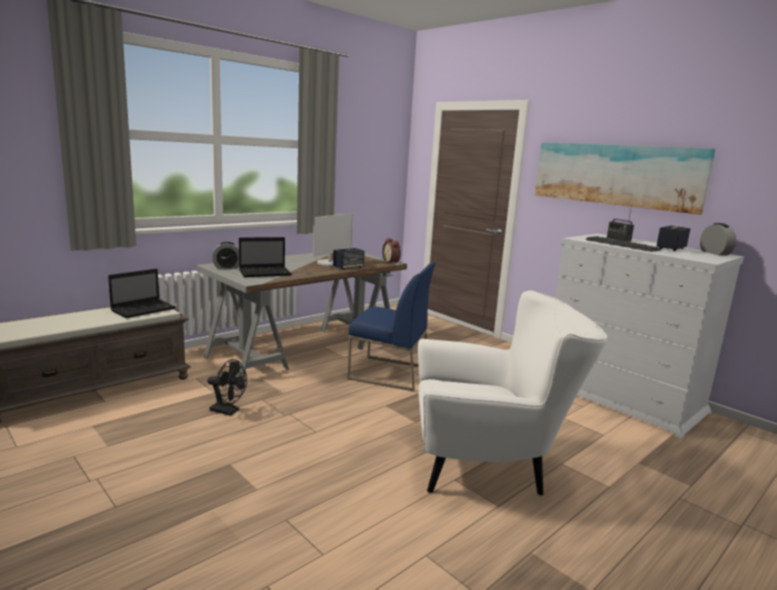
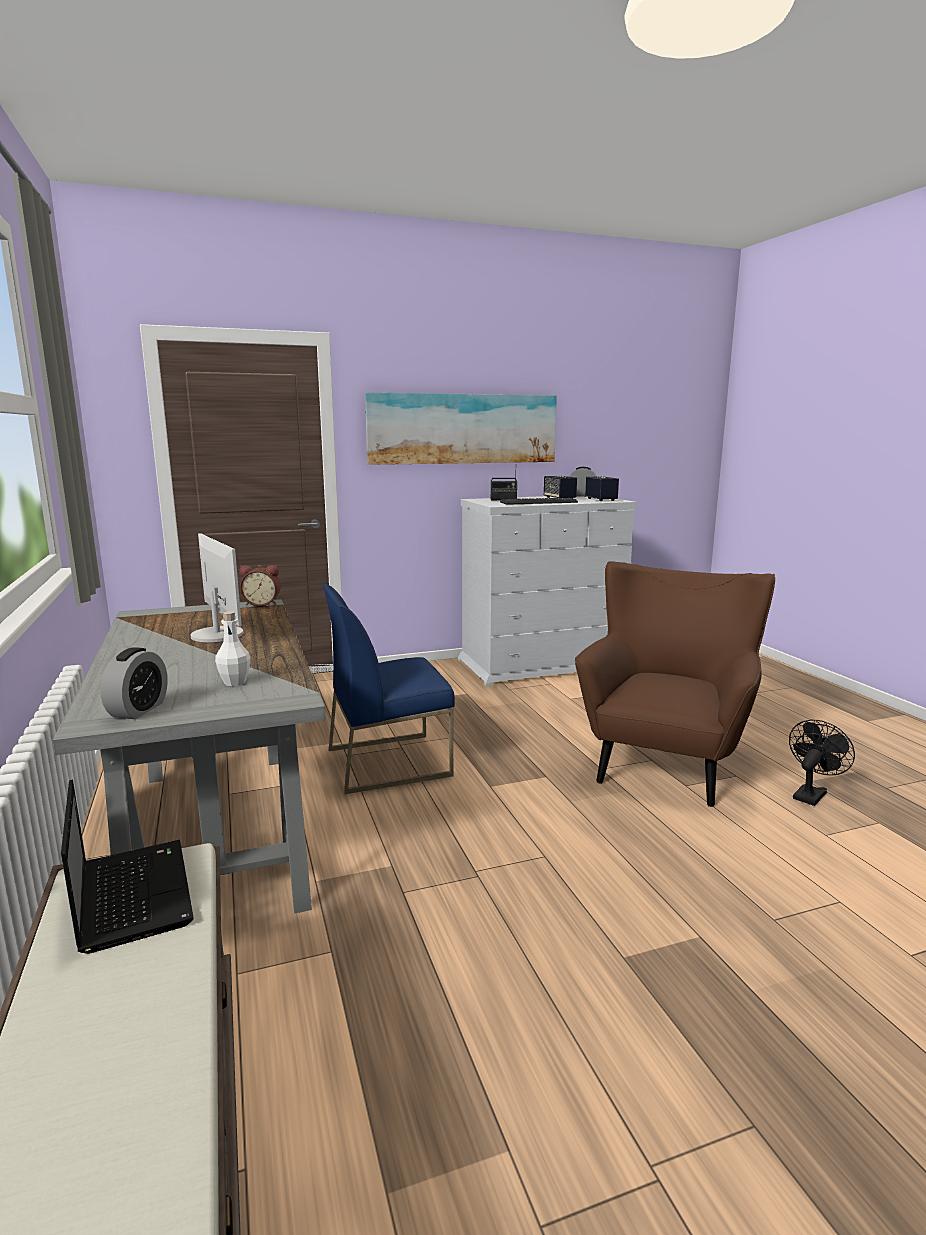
camera: 65 degrees left, 0 degrees up
black fan [207,359,247,416] -> black fan moved to [789,720,855,806]
laptop [239,237,292,277] -> white bottle [215,611,250,686]
speaker [333,248,365,270] -> speaker moved to [585,476,619,501]
blue chair [348,262,435,391] -> blue chair turned 150 degrees counterclockwise [323,584,455,794]
white armchair [418,291,607,496] -> brown armchair [575,561,775,807]

